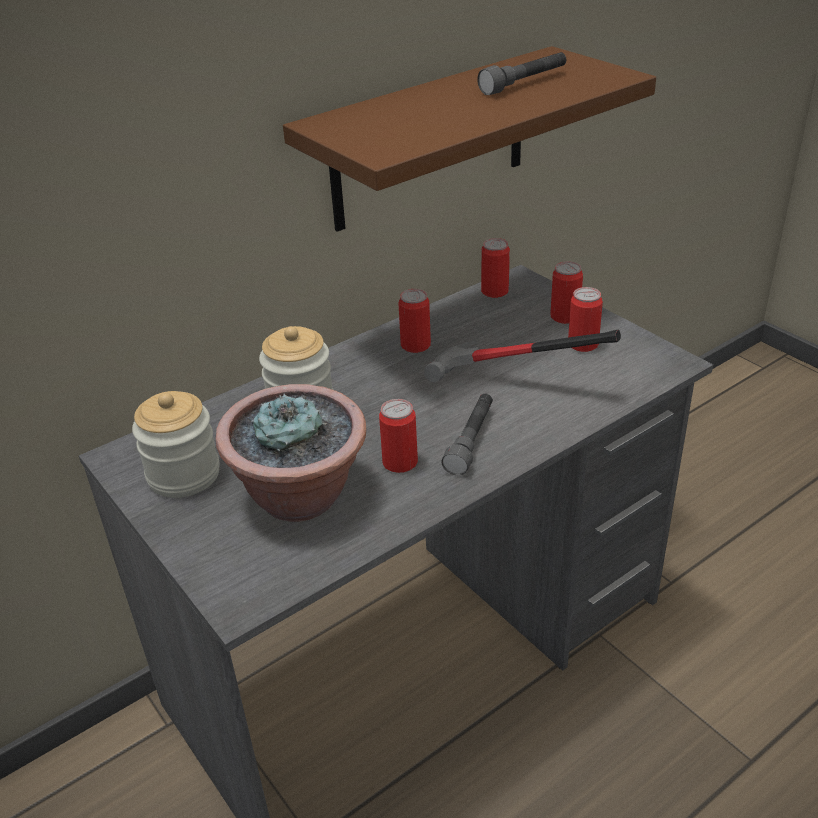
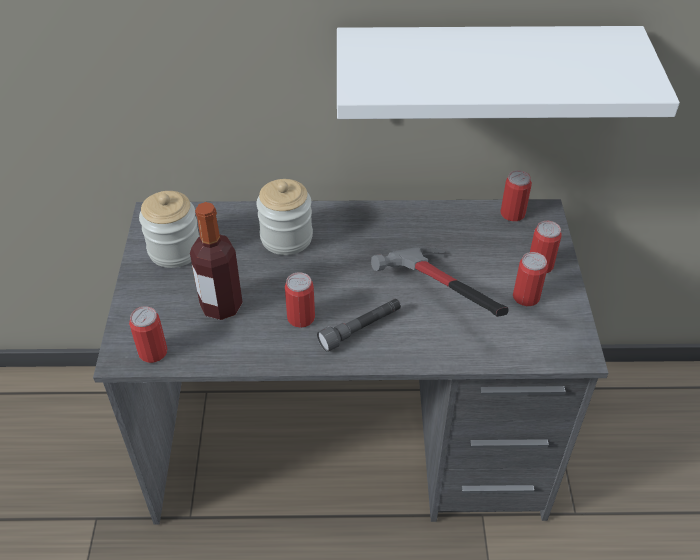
camera: 35 degrees right, 10 degrees up
potted plant [216,384,366,522] -> bottle [190,202,243,320]
brown shelf [283,46,656,232] -> white shelf [337,26,680,119]
can [398,289,431,353] -> can moved to [129,306,167,363]
grey flashlight [477,52,566,95] -> none

